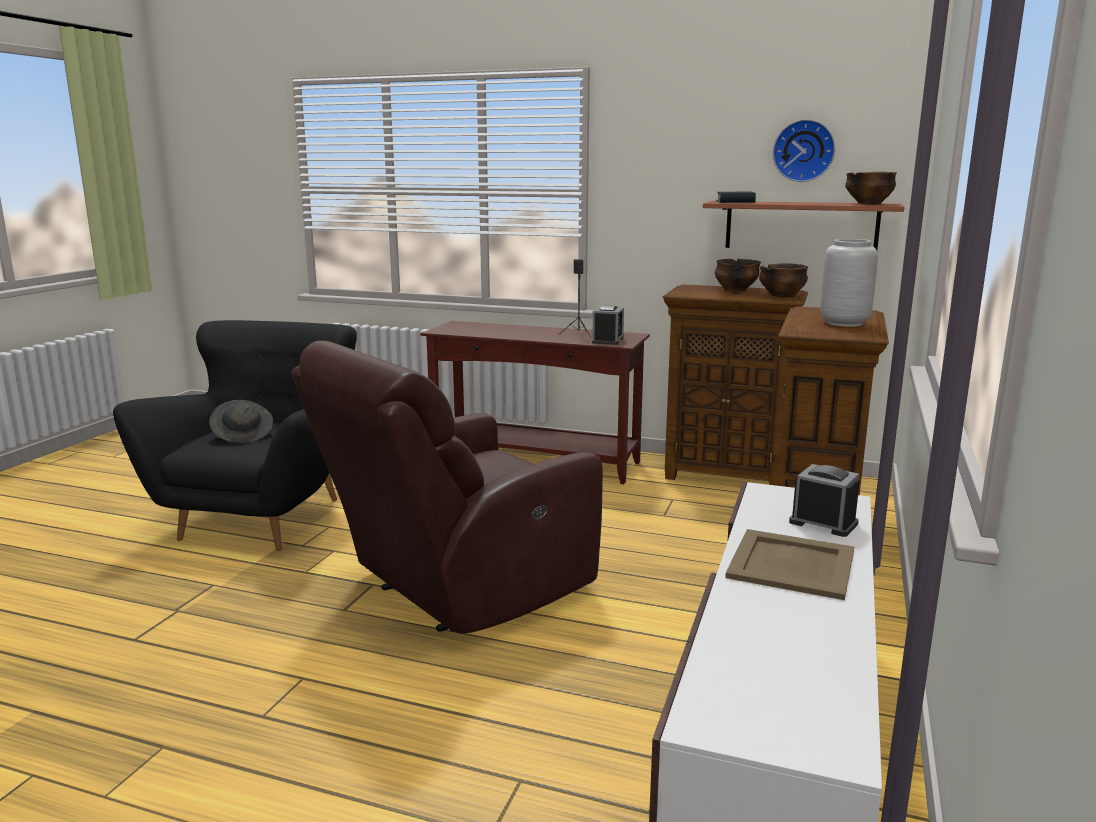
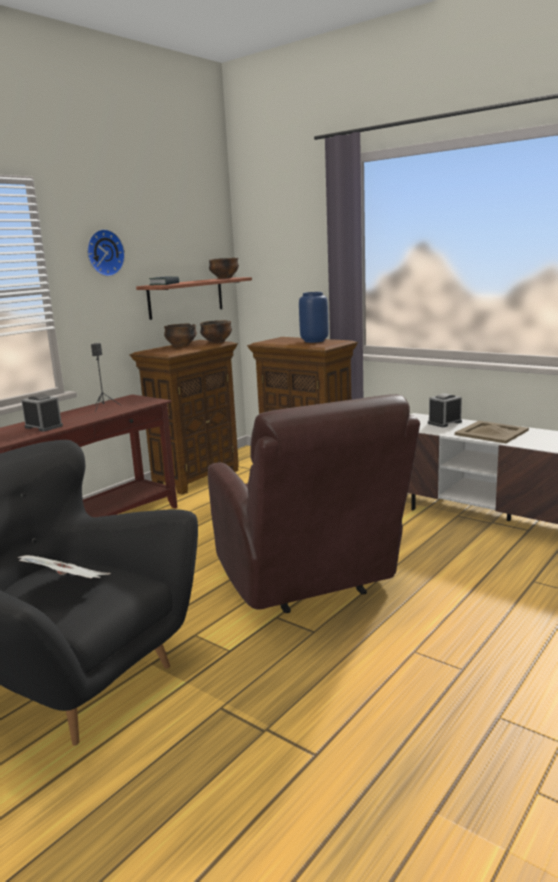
camera: 70 degrees left, 0 degrees up
grey hat [209,400,273,443] -> newspaper [18,555,111,578]
alarm clock [592,305,624,345] -> alarm clock moved to [21,394,63,432]
wall clock [773,119,835,182] -> wall clock moved to [87,229,125,277]
grey vase [820,239,878,327] -> blue vase [299,292,328,343]

